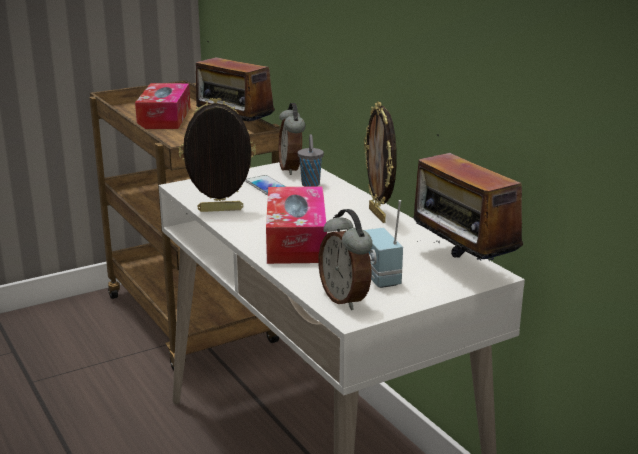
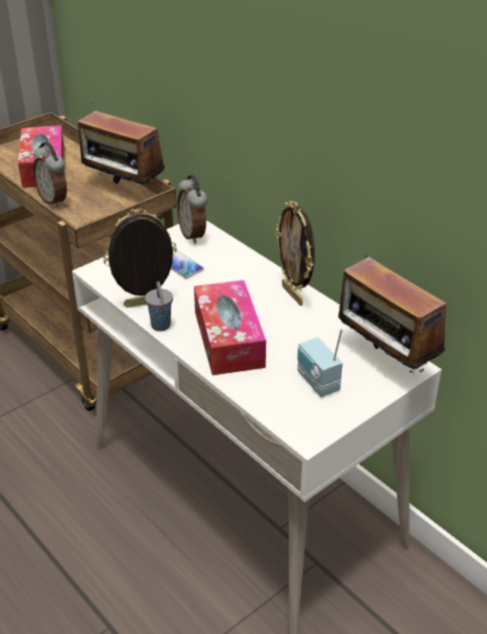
camera: 10 degrees left, 15 degrees up
grey cup [298,134,324,187] -> grey cup moved to [145,281,173,331]
alarm clock [318,209,372,310] -> alarm clock moved to [33,142,67,208]

